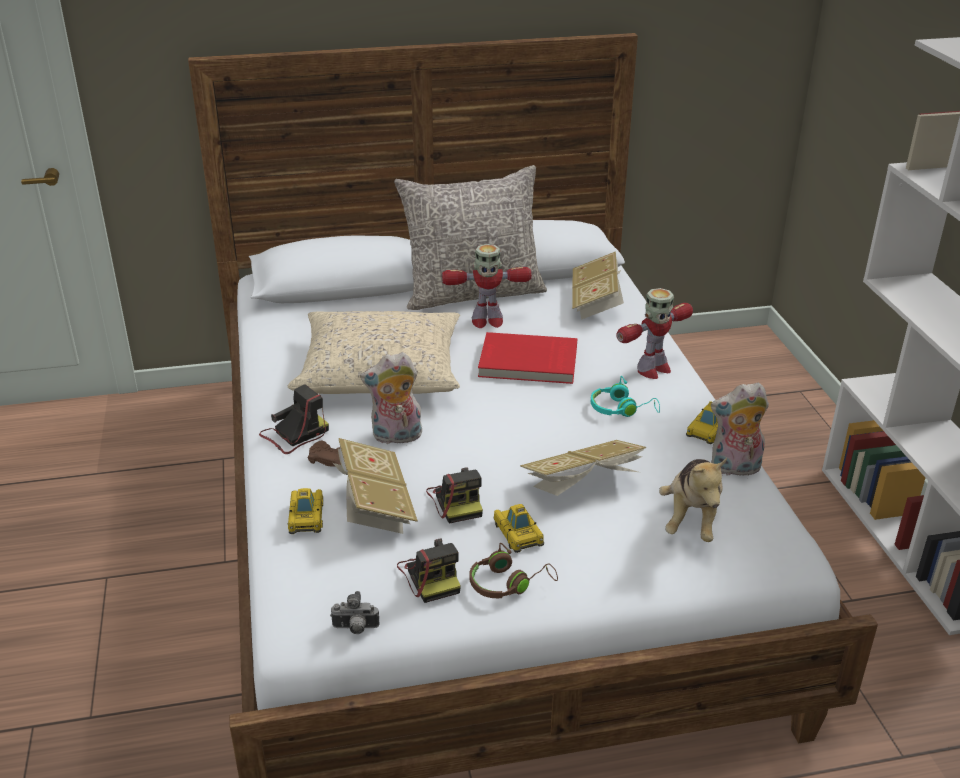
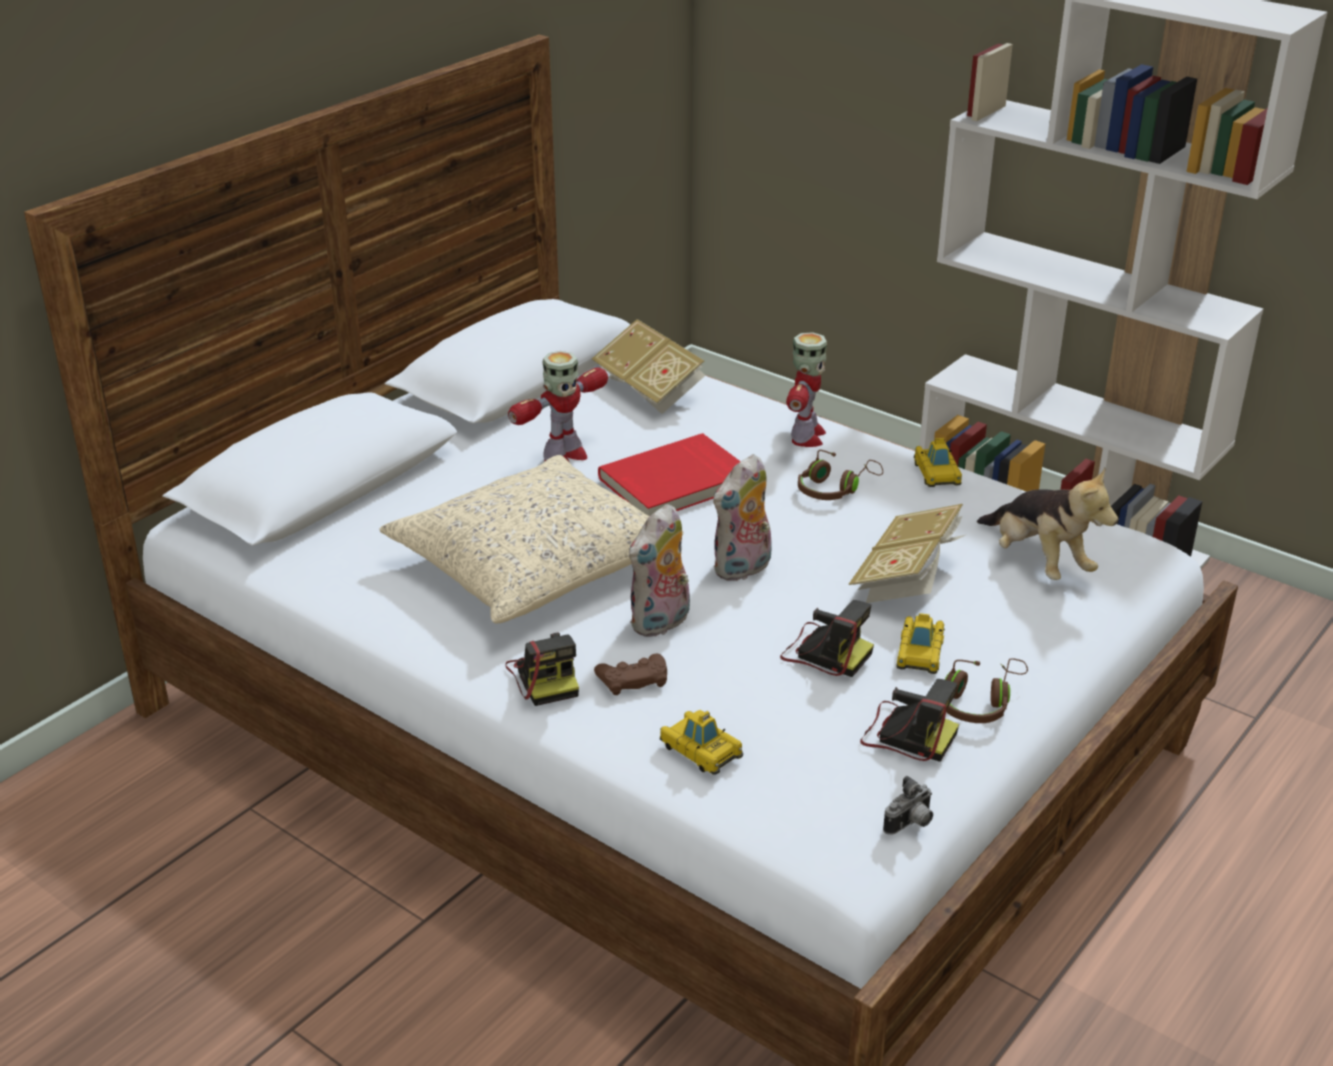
camera: 40 degrees left, 0 degrees up
camera [259,384,329,454] -> camera turned 150 degrees clockwise [505,633,579,706]
book [333,438,418,534] -> none
grey pillow [394,165,547,310] -> none
toy car [493,504,544,553] -> toy car turned 105 degrees counterclockwise [896,613,945,674]
turquoise headphones [591,376,660,417] -> brown headphones [798,450,883,500]
plush toy [711,383,769,476] -> plush toy moved to [713,454,772,581]

